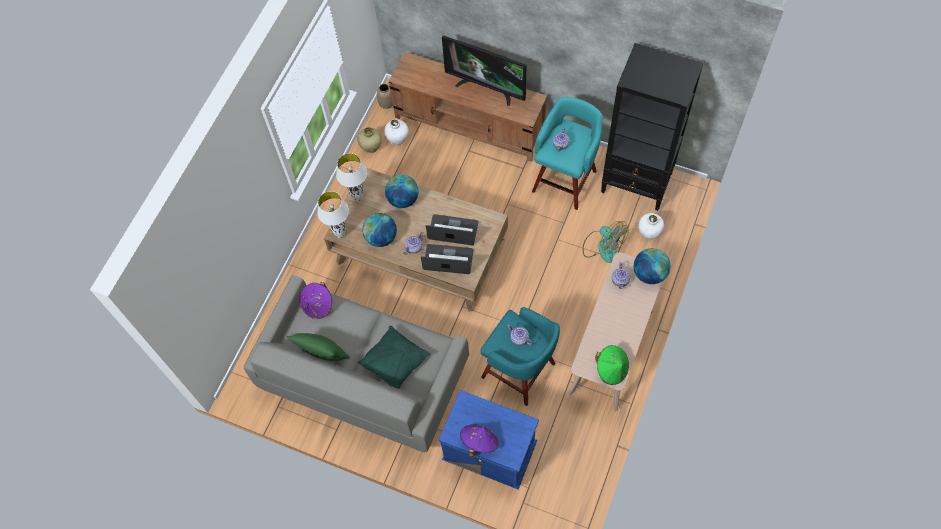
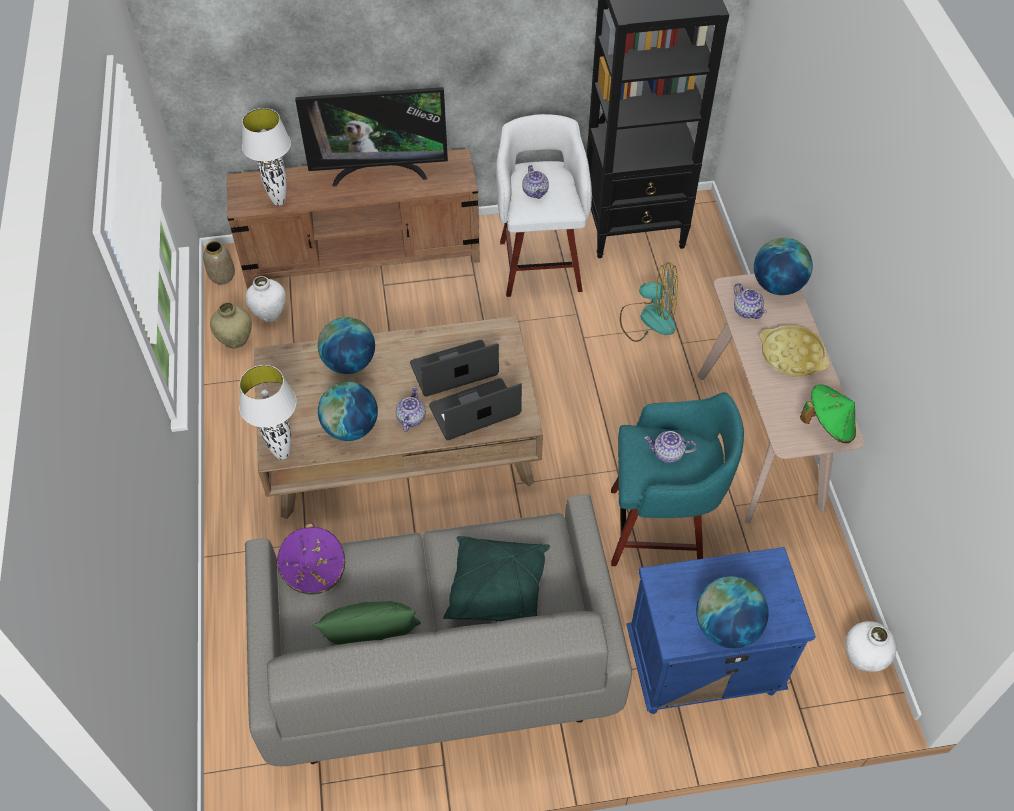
camera: 35 degrees left, 10 degrees down
white table lamp [336,153,367,201] -> white table lamp moved to [242,108,291,206]
purple hat [460,424,499,457] -> globe [696,576,769,648]
turquoise stool [532,97,603,210] -> white stool [496,114,592,297]
white vase [638,213,664,239] -> white vase moved to [845,621,897,672]
none -> yellow tray [759,325,829,377]

